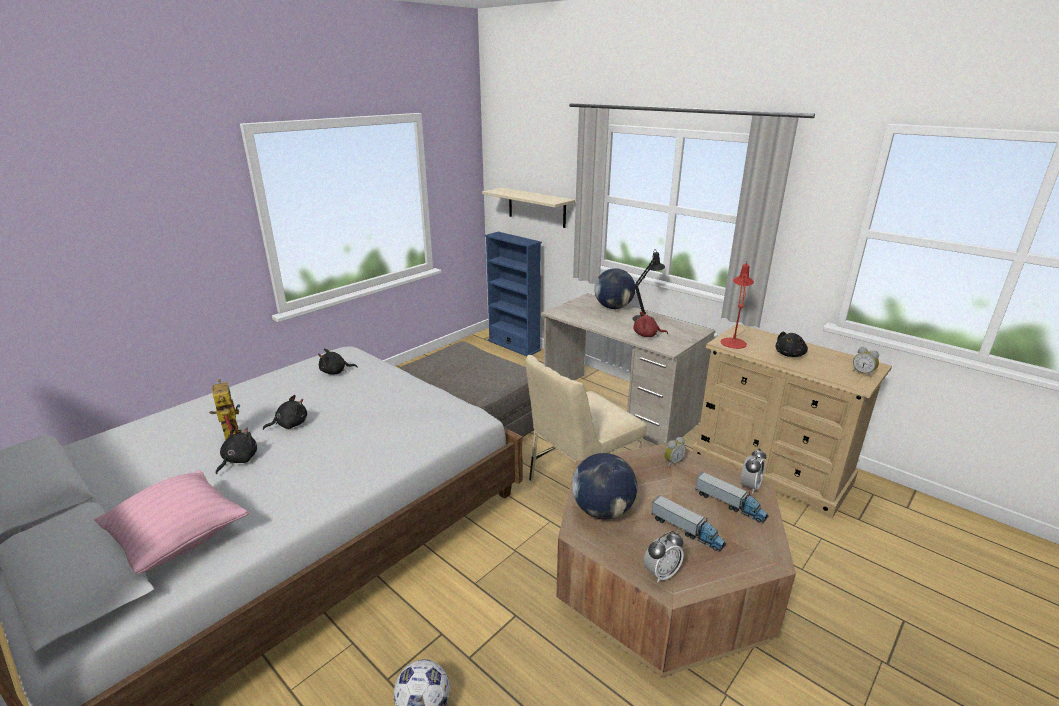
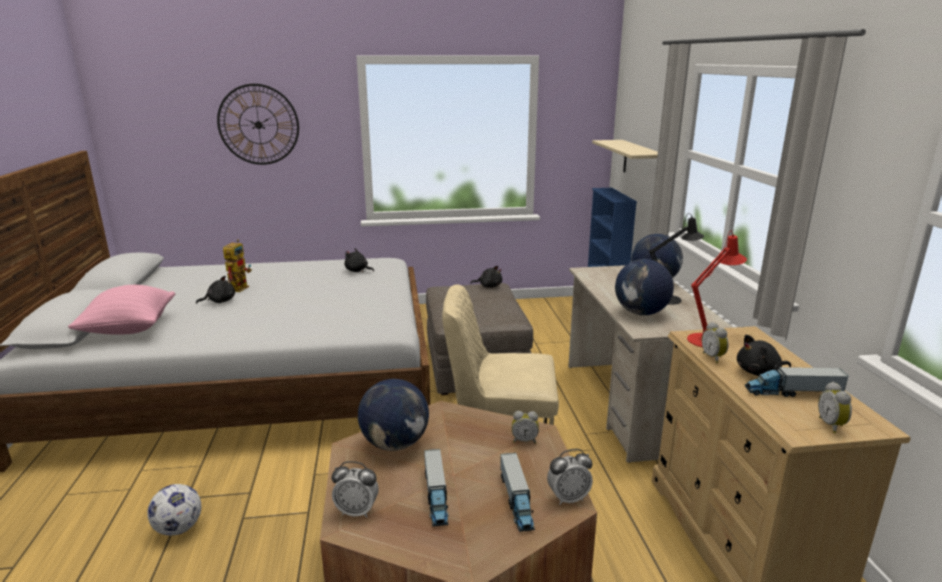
camera: 40 degrees right, 5 degrees down
black plush toy [263,395,307,430] -> black plush toy moved to [470,266,502,288]
red plush toy [634,312,668,337] -> globe [615,259,674,315]
none -> wall clock [217,84,299,165]
none -> alarm clock [702,322,728,363]
none -> toy truck [745,365,849,397]

